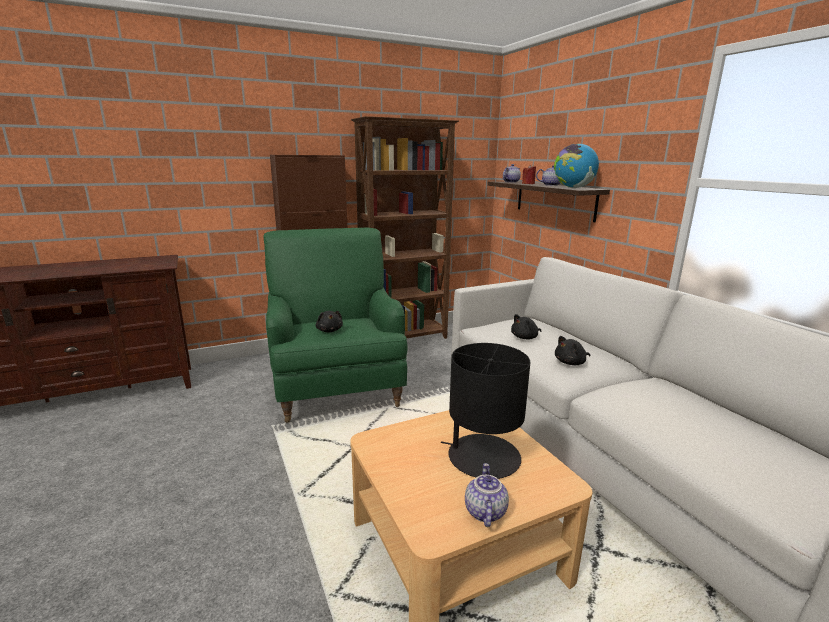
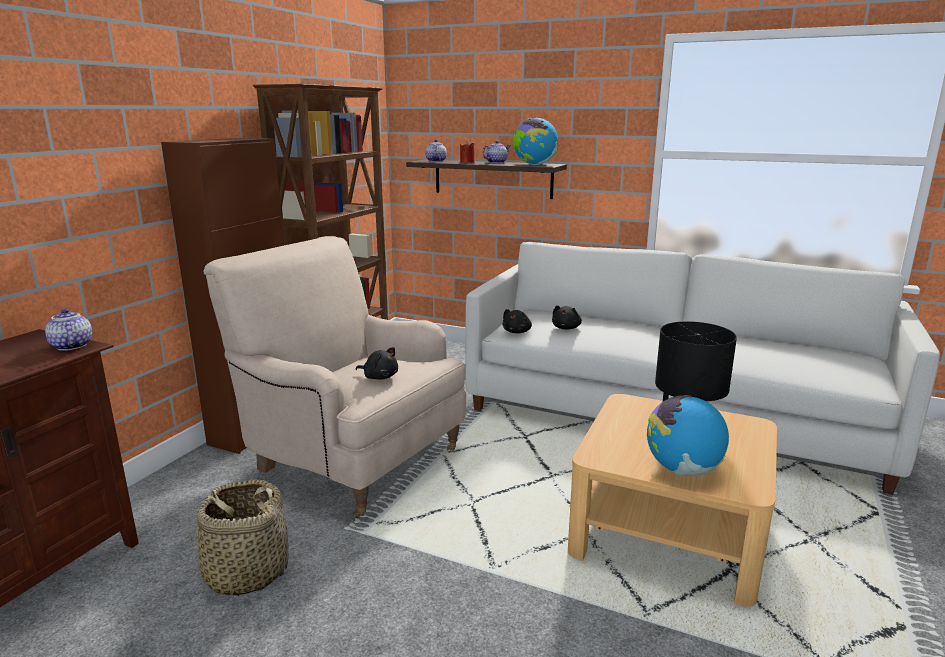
camera: 40 degrees left, 0 degrees up
green armchair [263,228,408,423] -> beige armchair [203,236,466,518]
teapot [465,463,509,527] -> teapot moved to [45,308,92,351]
black plush toy [555,336,590,365] -> black plush toy moved to [503,309,532,333]
none -> basket [189,479,294,596]
none -> globe [647,395,729,476]

